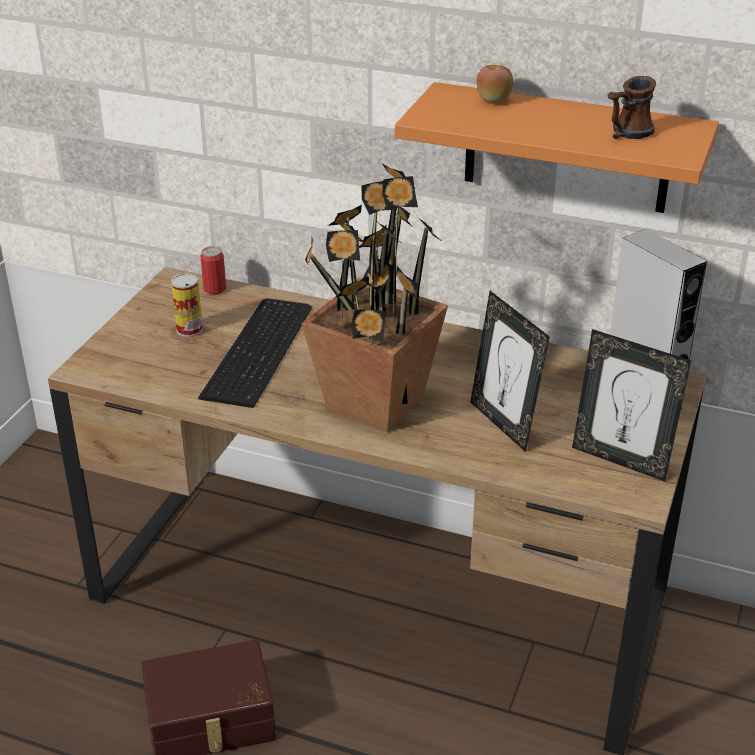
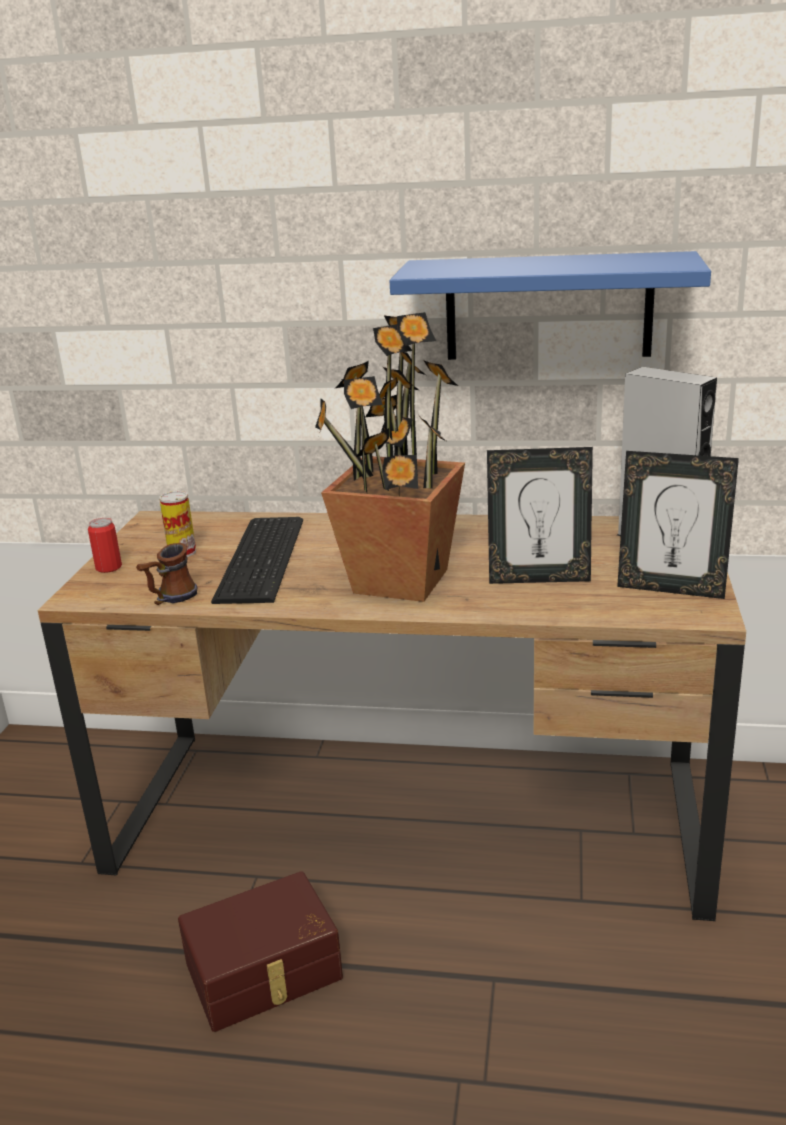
camera: 10 degrees left, 10 degrees down
can [200,246,226,294] -> can moved to [88,518,122,573]
orange shelf [395,82,719,213] -> blue shelf [390,251,711,360]
picture frame [470,291,550,452] -> picture frame turned 45 degrees counterclockwise [487,447,593,584]
apple [476,65,513,103] -> none
mug [607,76,656,139] -> mug moved to [136,543,197,605]

